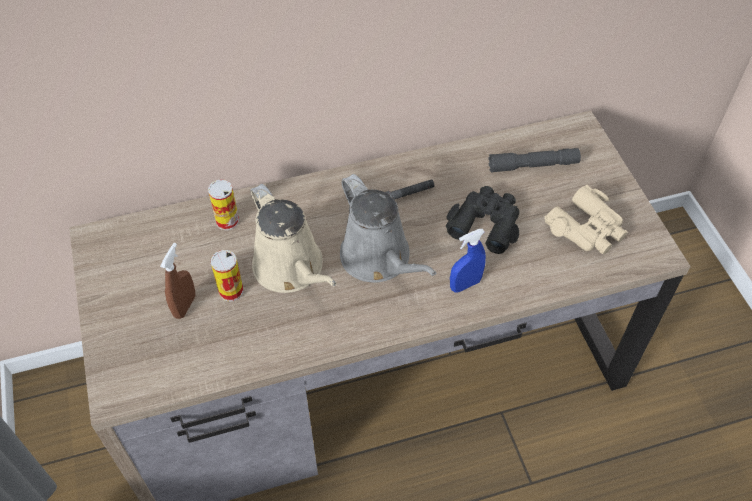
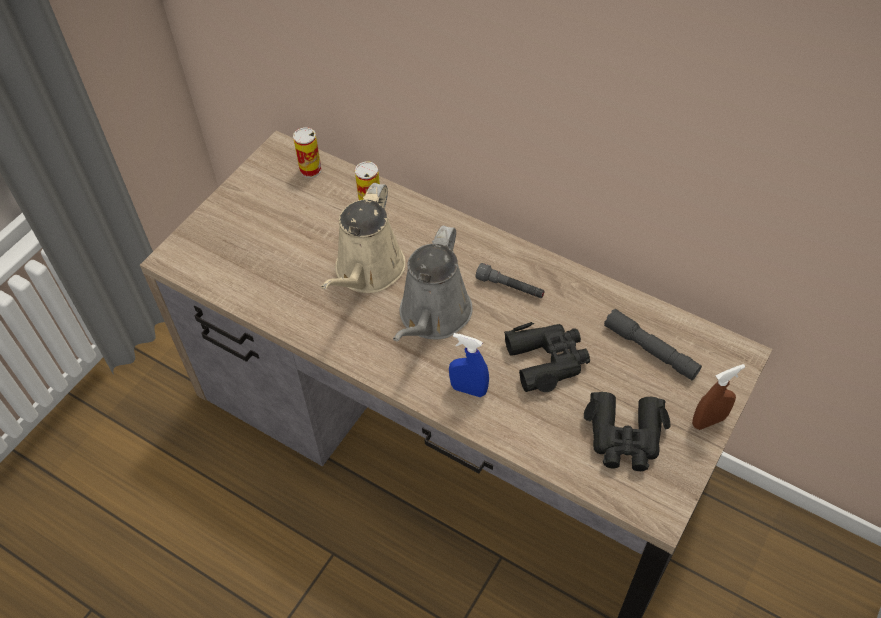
camera: 50 degrees right, 0 degrees up
brown spray bottle [160,243,195,319] -> brown spray bottle moved to [692,364,745,430]
can [211,250,243,302] -> can moved to [293,127,322,178]
beige binoculars [544,185,628,254] -> black binoculars [584,392,670,471]

